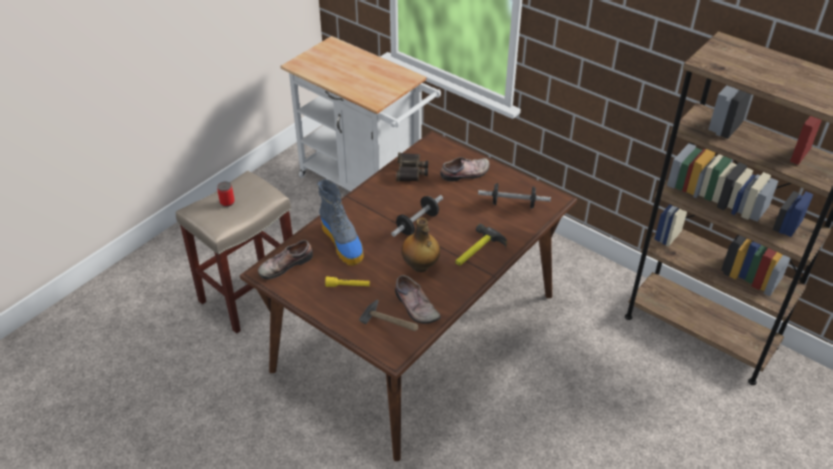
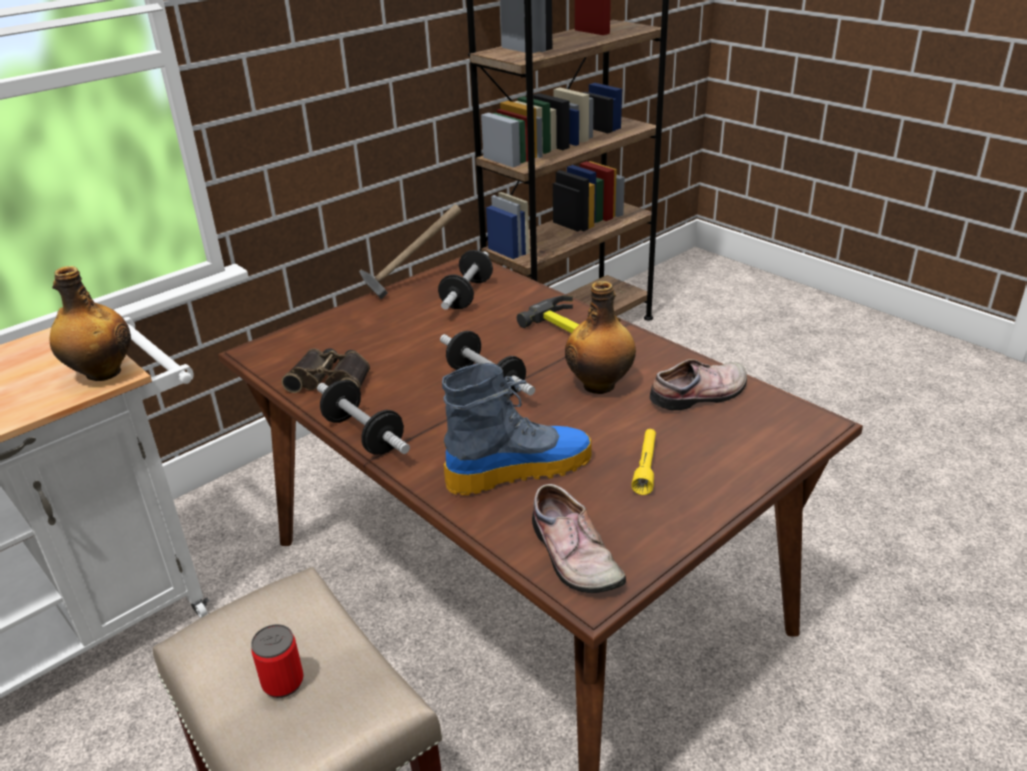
camera: 80 degrees left, 10 degrees down
hammer [359,300,418,331] -> hammer moved to [359,204,461,299]
shoe [440,157,489,182] -> none
none -> bottle [49,266,131,381]
none -> dumbbell [317,380,410,454]

